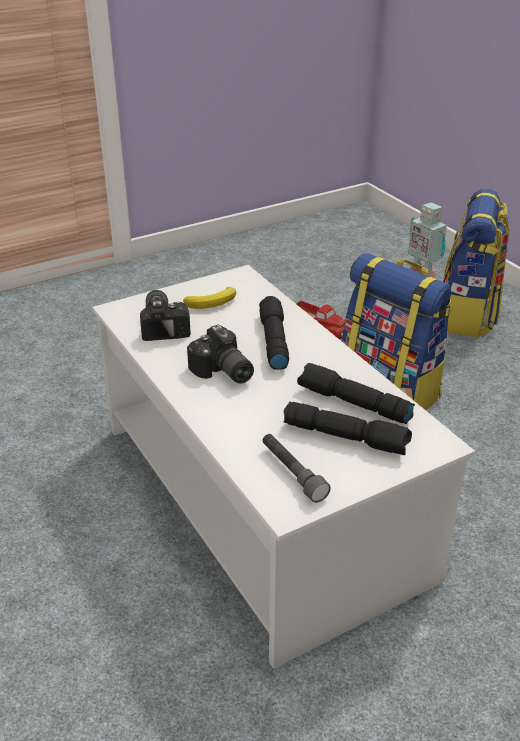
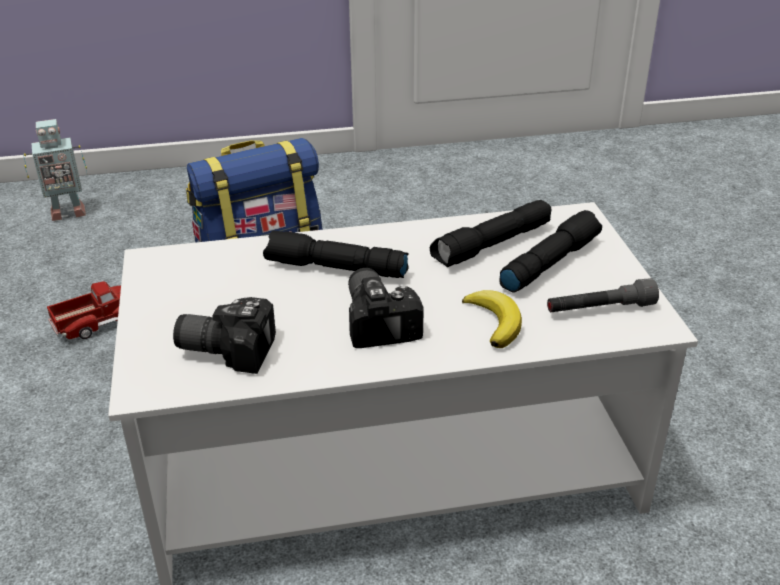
camera: 70 degrees left, 0 degrees up
banana [183,287,236,309] -> banana moved to [462,290,522,348]
camera [187,324,254,383] -> camera turned 90 degrees counterclockwise [348,268,424,348]
backpack [442,189,510,338] -> none

